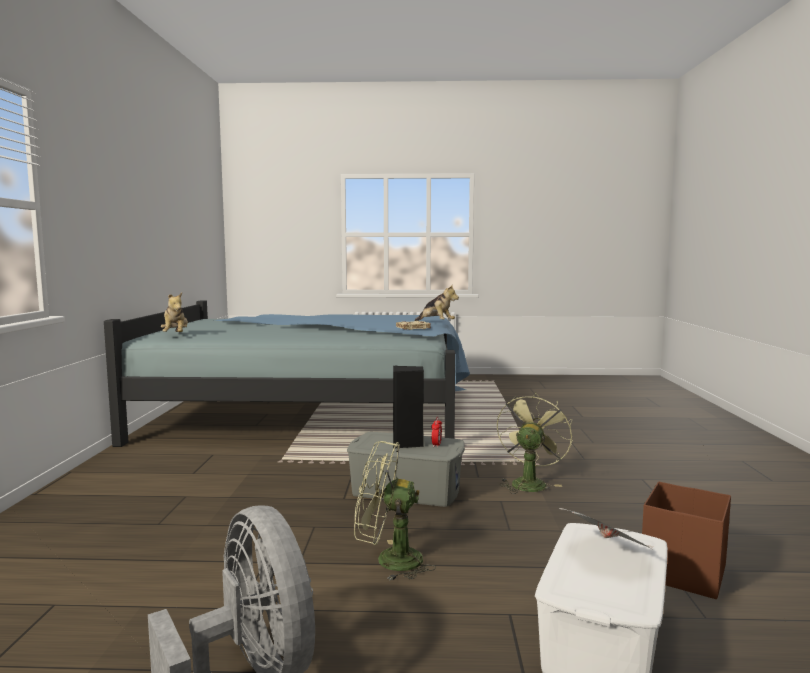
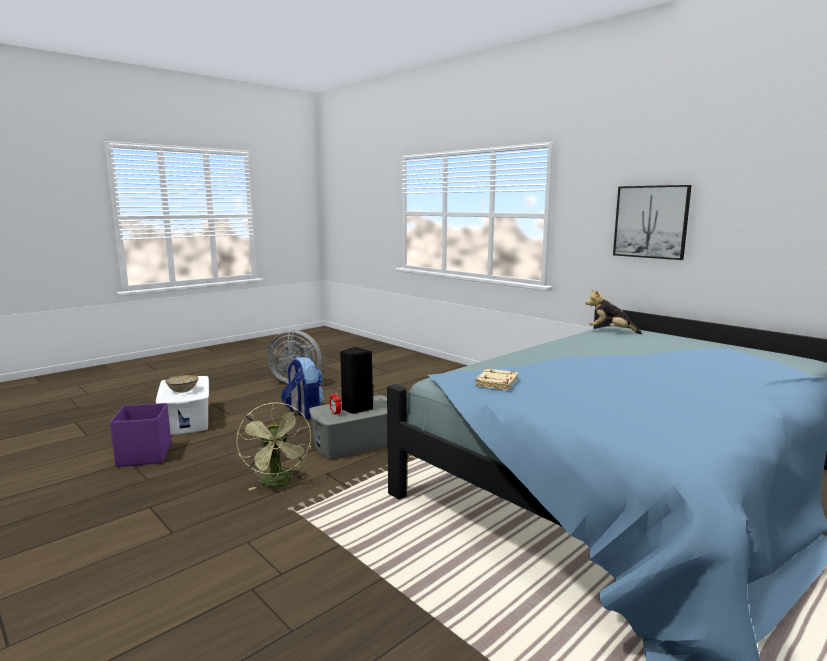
camera: 135 degrees right, 5 degrees up
green fan [354,441,436,581] -> backpack [281,357,324,419]
plush toy [414,286,459,321] -> none
newspaper [559,508,654,550] -> bowl [165,374,198,393]
brown storage box [642,482,731,599] -> purple storage box [110,403,172,467]
none -> picture [613,185,692,260]

